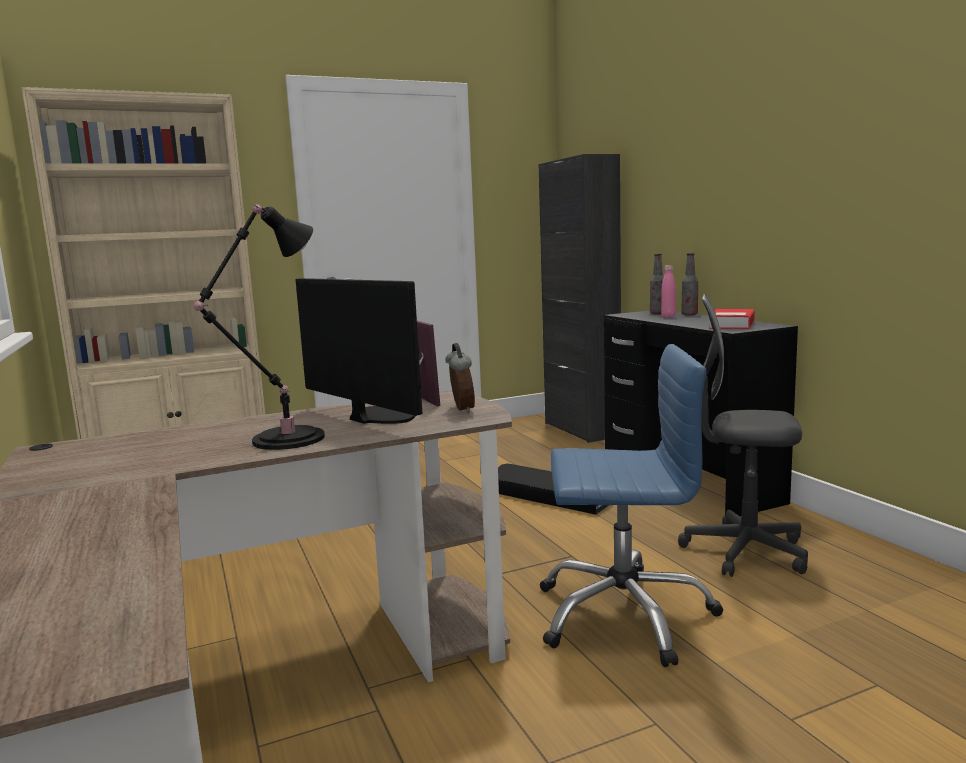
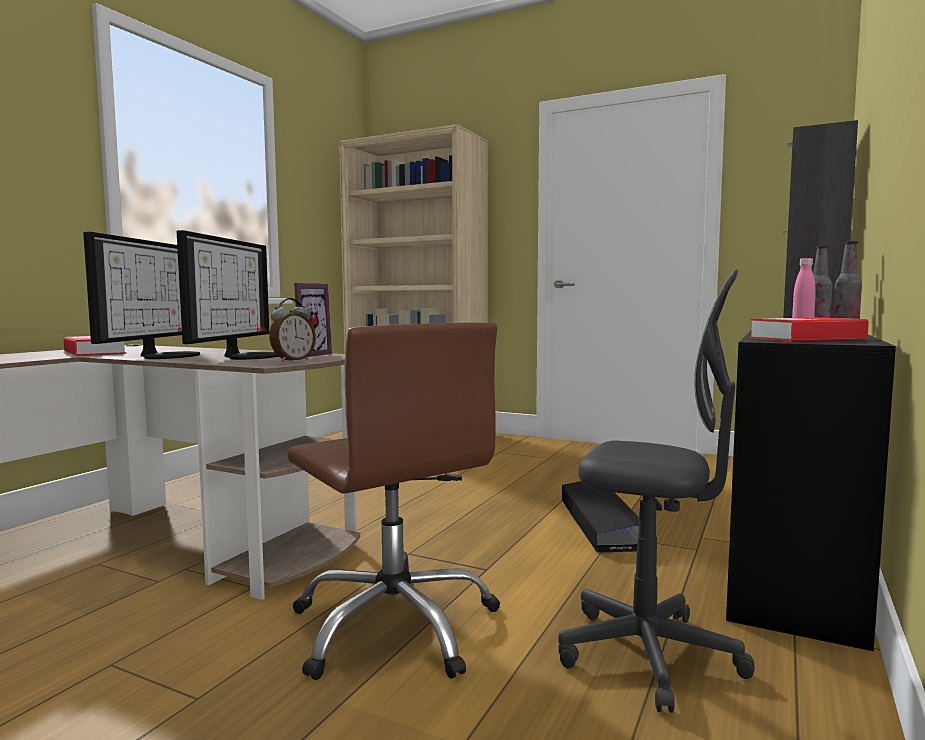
camera: 50 degrees right, 5 degrees down
black table lamp [194,204,325,450] -> monitor [83,231,200,359]
blue office chair [540,344,723,667] -> brown office chair [288,323,500,680]
grey office chair [678,294,808,577] -> grey office chair turned 135 degrees clockwise [558,269,755,713]
none -> book [63,336,126,356]

